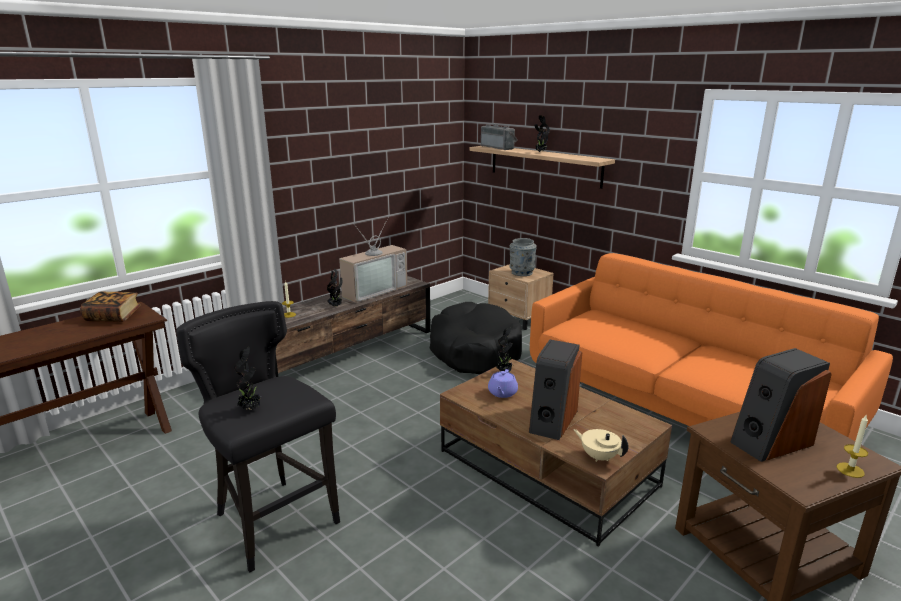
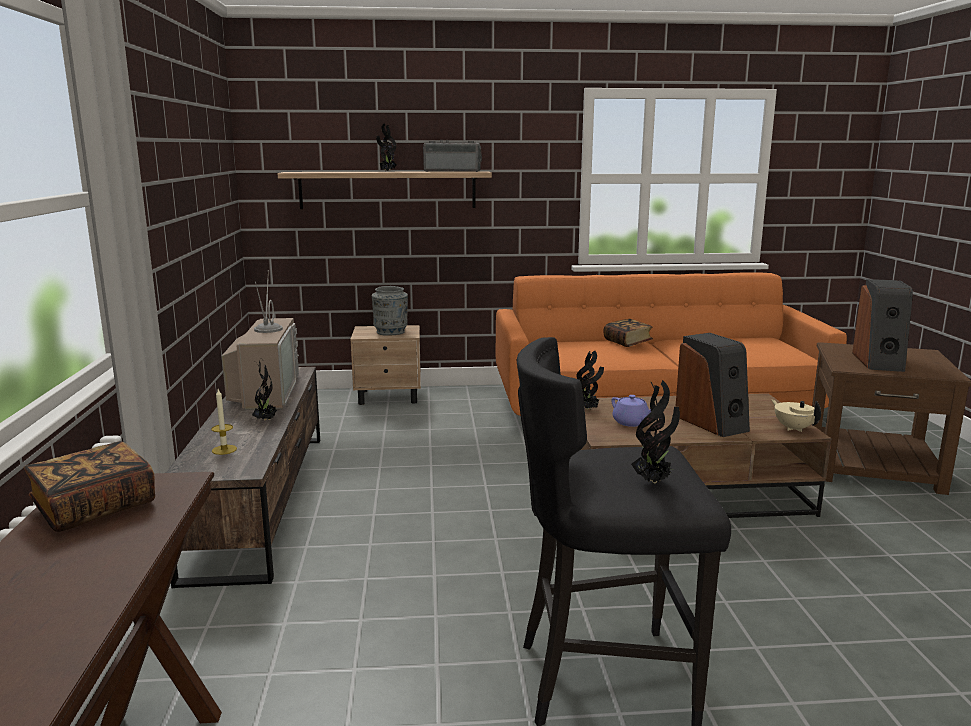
camera: 50 degrees left, 5 degrees down
black dog bed [429,302,522,374] -> none
radio [481,124,518,150] -> radio moved to [423,140,482,172]
beige teapot [573,429,628,462] -> beige teapot turned 75 degrees clockwise [772,400,821,432]
candle [837,414,868,478] -> none
none -> book [603,319,653,347]

